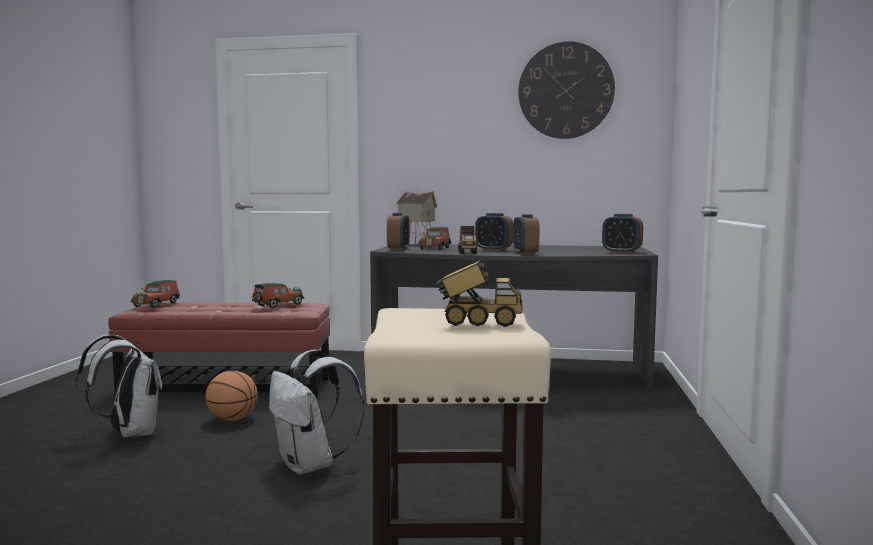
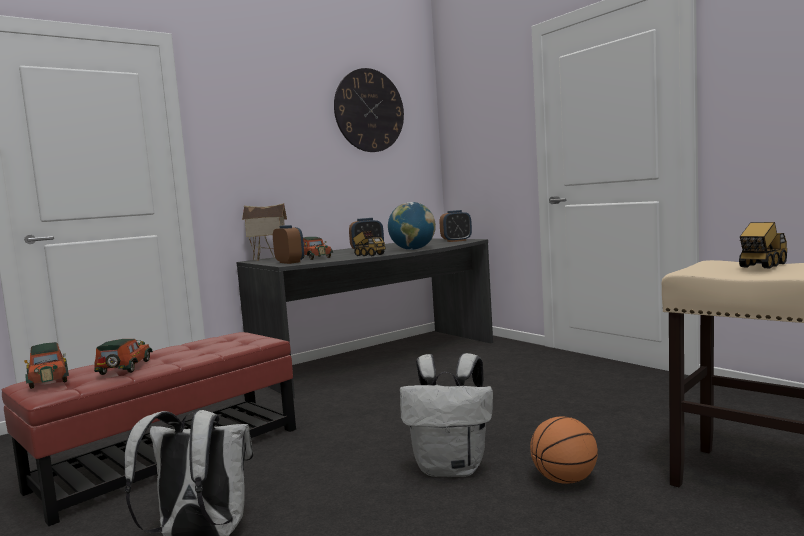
camera: 45 degrees left, 0 degrees up
basketball [205,371,258,421] -> basketball moved to [530,416,598,484]
toy car [251,283,304,308] -> toy car moved to [94,339,153,375]
alarm clock [513,214,540,255] -> globe [388,202,436,250]

